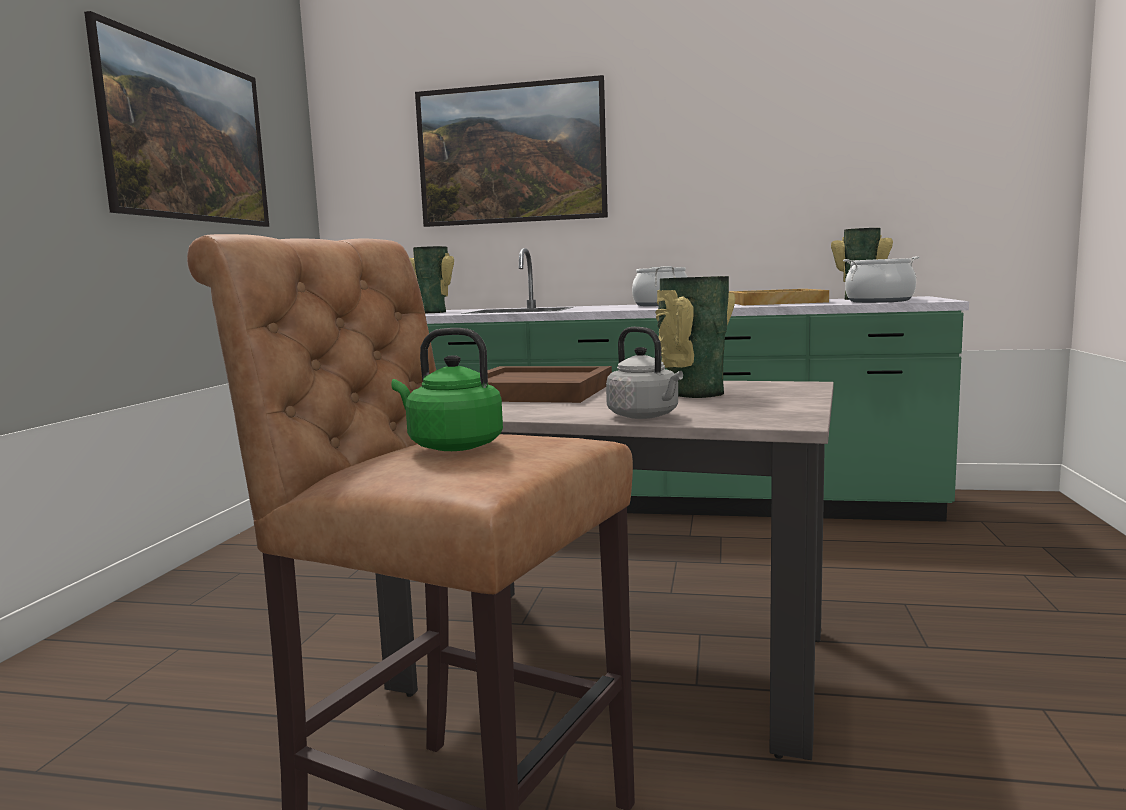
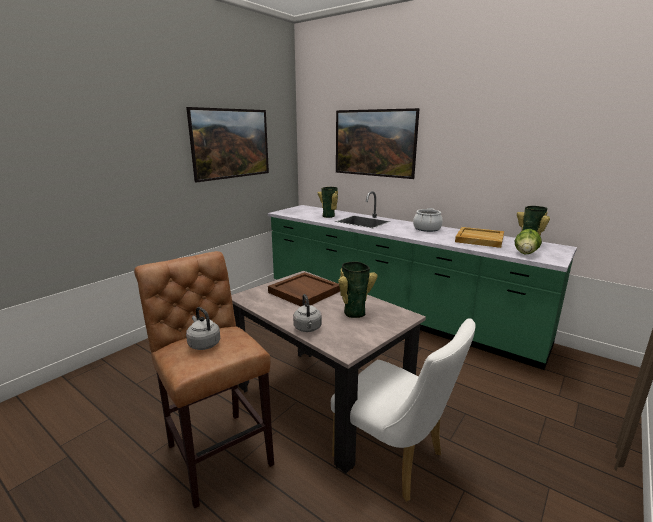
camera: 25 degrees right, 10 degrees up
green kettle [392,328,503,451] -> grey kettle [186,307,220,350]
cooking pot [843,256,919,303] -> lettuce [515,229,542,254]
none -> white chair [331,318,476,502]

